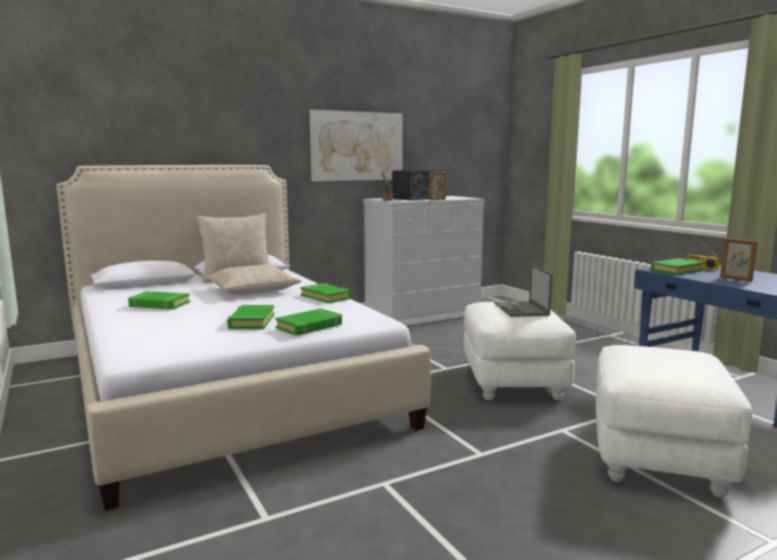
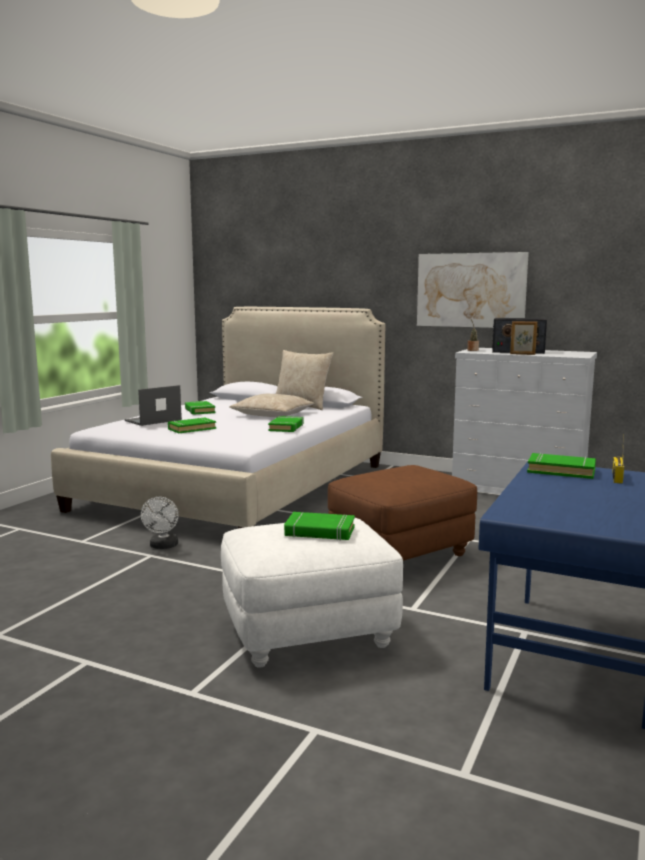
camera: 55 degrees right, 0 degrees up
green book [275,308,342,336] -> green book moved to [284,512,355,540]
white ottoman [464,302,576,400] -> brown ottoman [328,465,477,561]
laptop [494,264,552,317] -> laptop moved to [124,385,182,426]
picture frame [720,238,758,282] -> none
none -> white fan [141,497,179,549]

